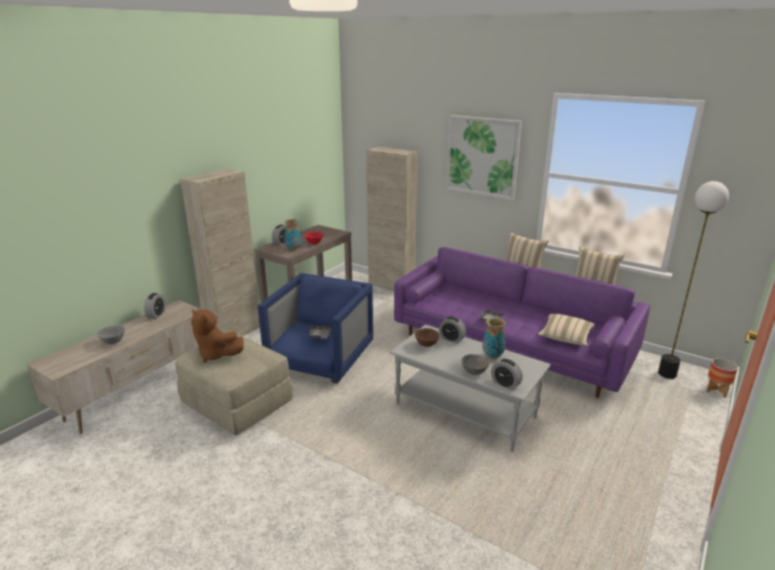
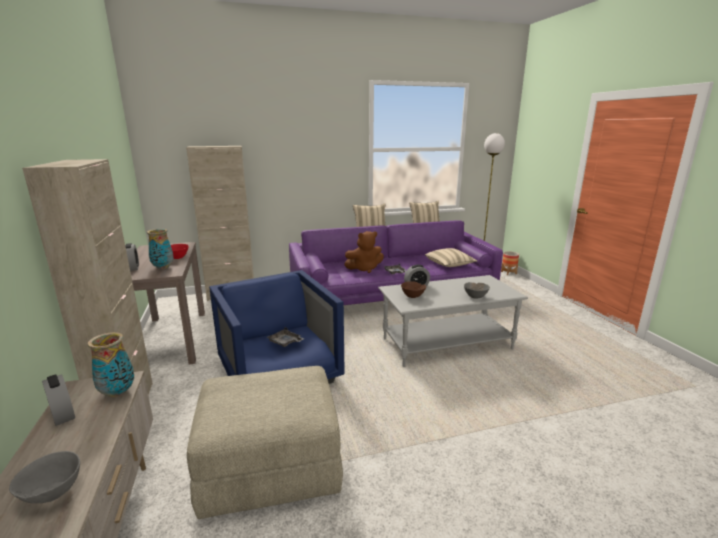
camera: 50 degrees left, 5 degrees down
brown plush toy [191,309,244,363] -> brown plush toy moved to [344,231,384,273]
picture [446,115,522,200] -> none
vase [482,318,506,359] -> vase moved to [88,332,134,397]
alarm clock [491,359,523,390] -> none

